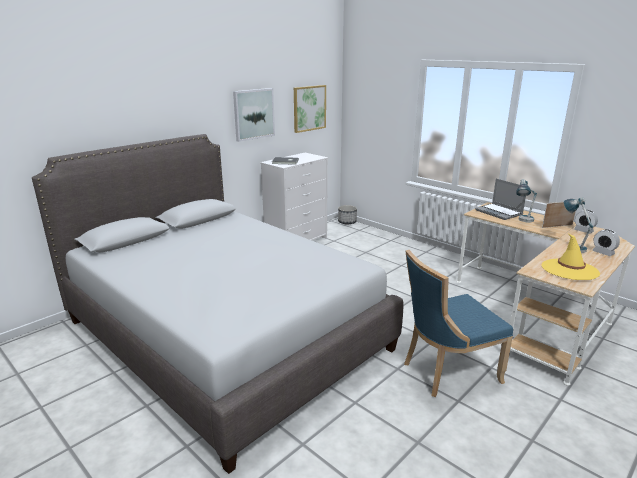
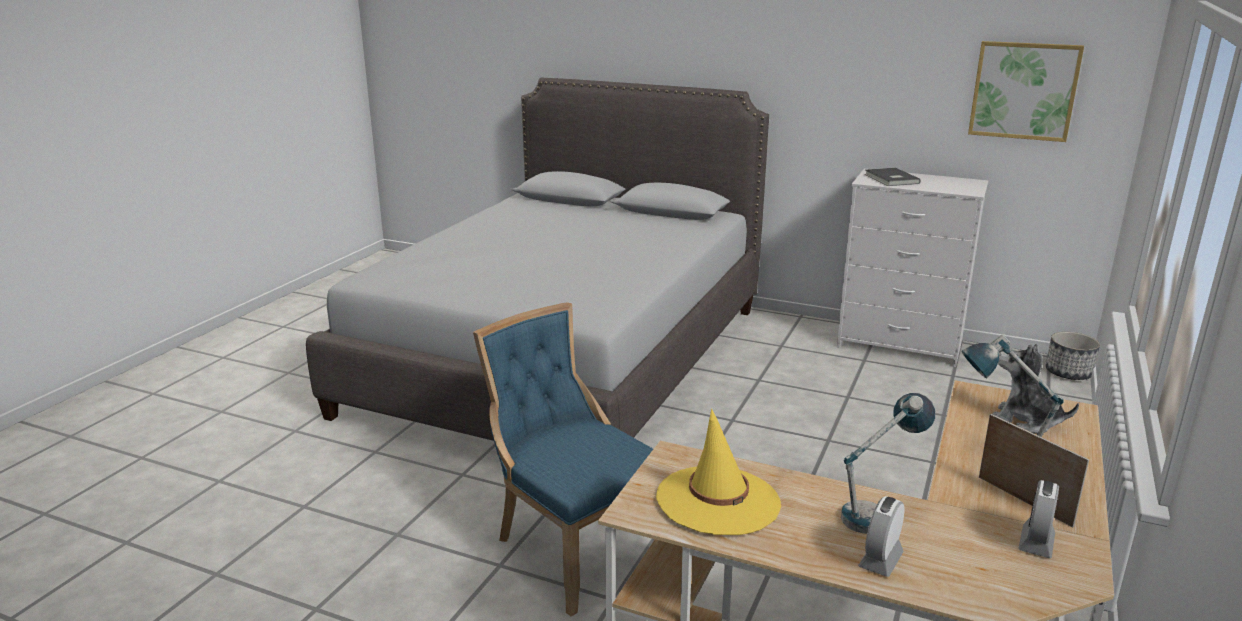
camera: 70 degrees right, 0 degrees up
picture [233,88,275,142] -> none
laptop [475,179,526,220] -> plush toy [993,344,1079,434]

